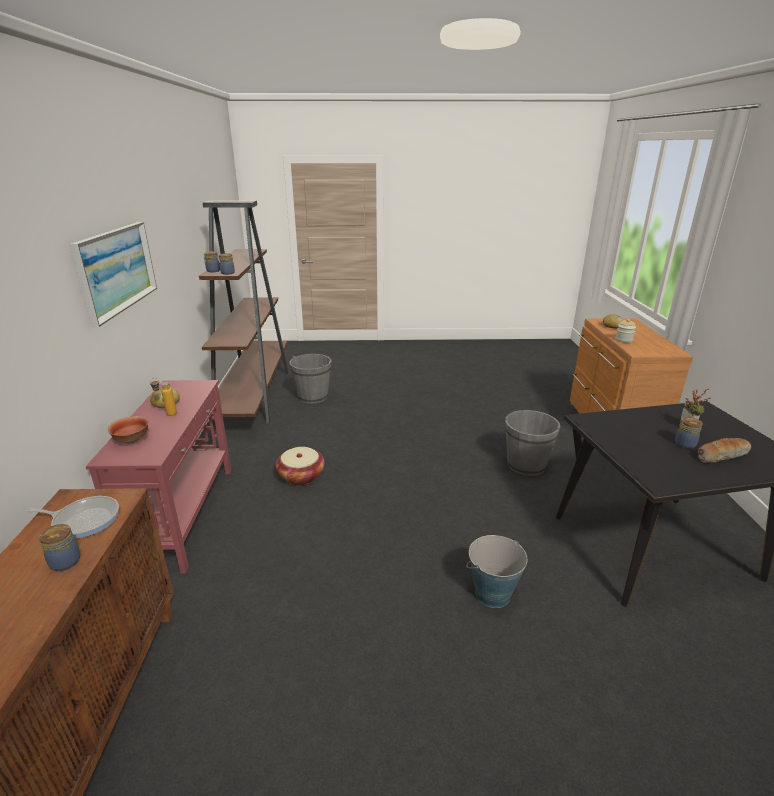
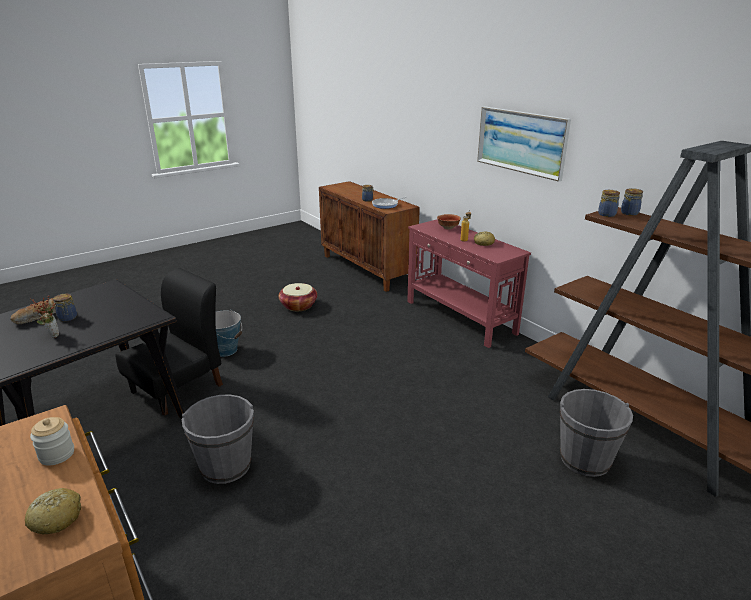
camera: 145 degrees right, 0 degrees up
basket [276,447,325,485] -> basket moved to [279,283,317,311]
none -> black chair [115,268,223,416]

